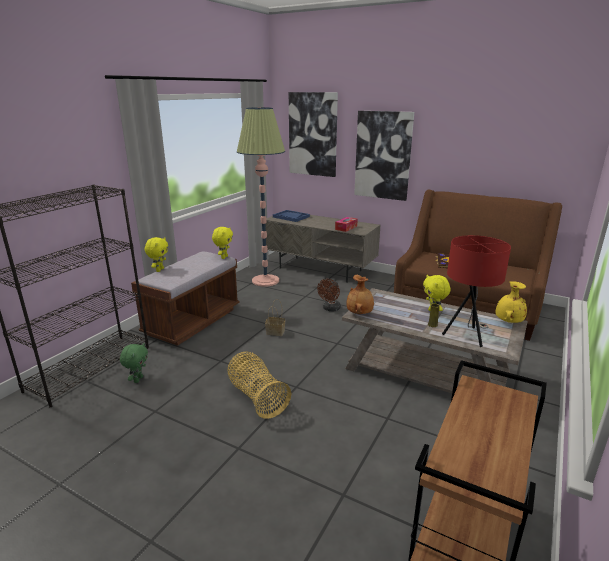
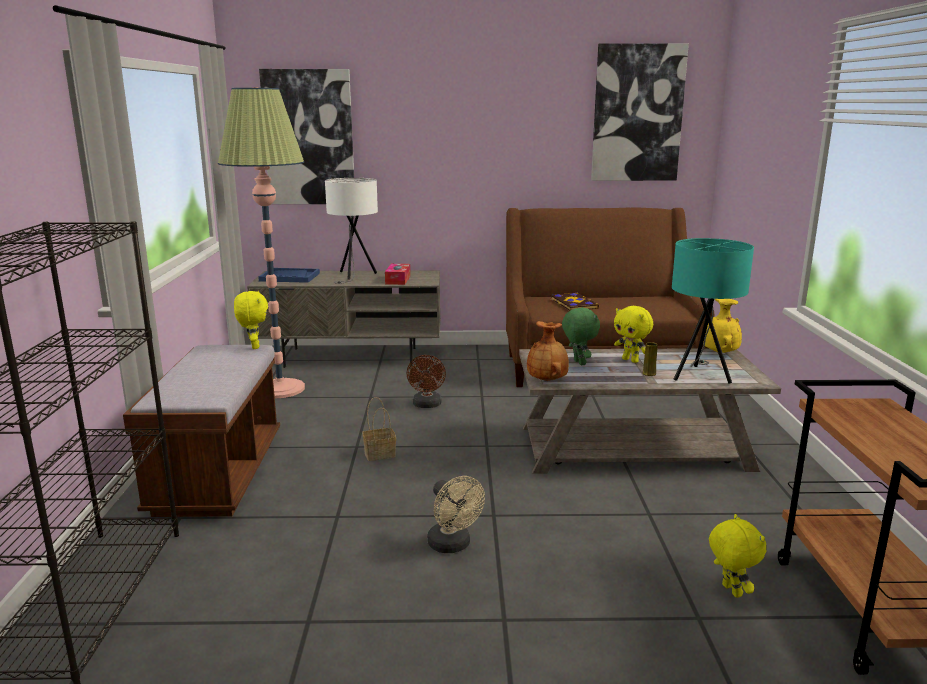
camera: 30 degrees left, 5 degrees down
green plush toy [120,343,148,383] -> green plush toy moved to [562,307,600,366]
yellow plush toy [145,237,168,272] -> yellow plush toy moved to [709,514,766,598]
basket [228,351,291,419] -> beige fan [427,476,485,553]
picture [354,111,414,201] -> picture moved to [591,43,689,181]
red table lamp [442,235,511,347] -> turquoise table lamp [672,238,754,384]
none -> white table lamp [325,178,378,284]

